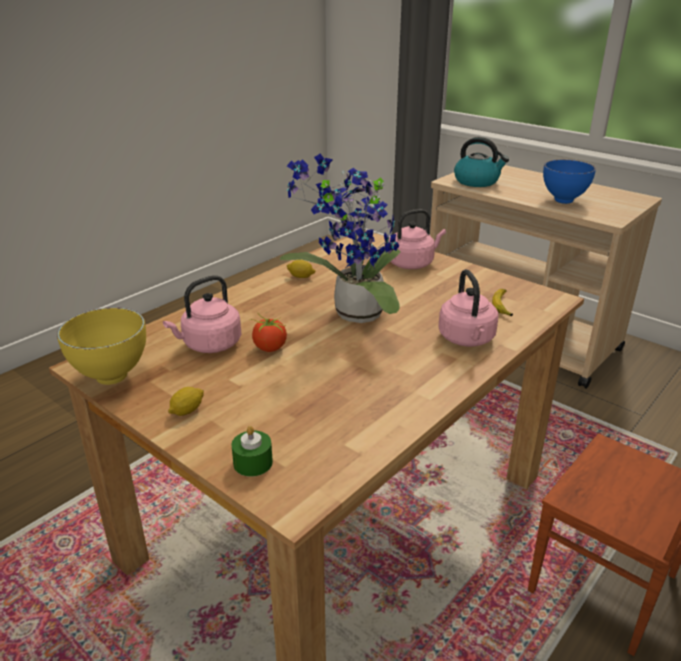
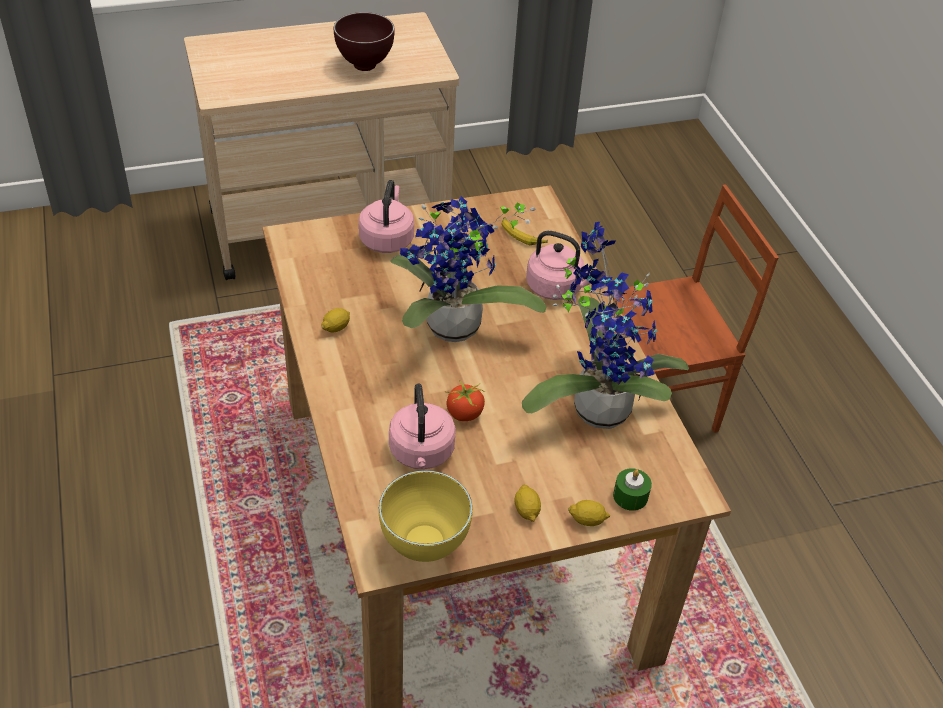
camera: 60 degrees left, 15 degrees up
kettle [454,137,509,187] -> none
blue bowl [543,160,596,204] -> brown bowl [334,12,395,71]
none -> potted plant [522,222,689,429]
none -> lemon [568,500,610,526]

